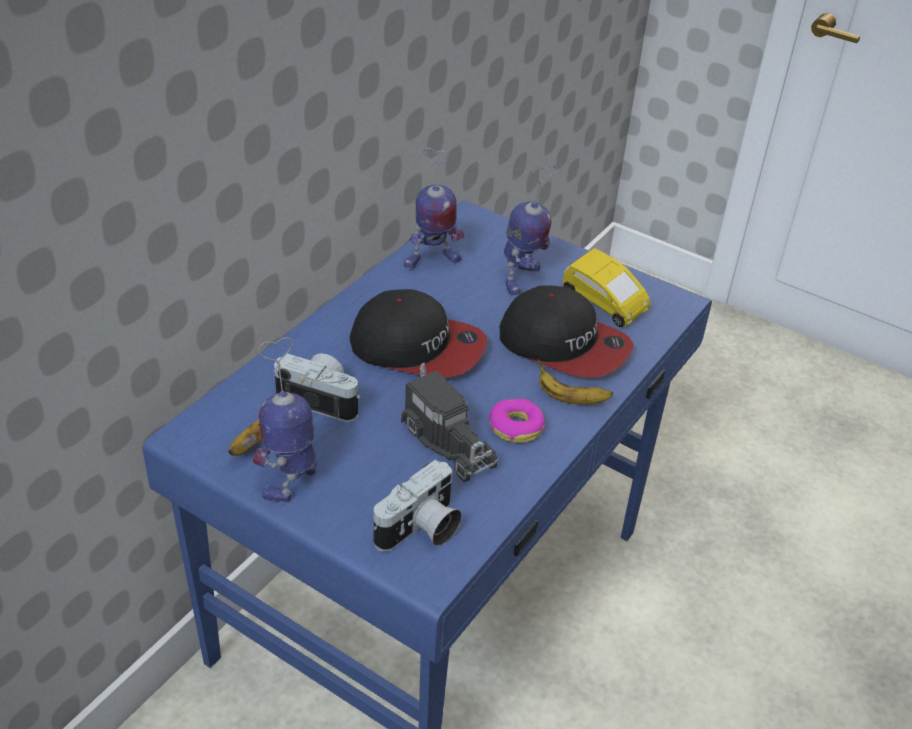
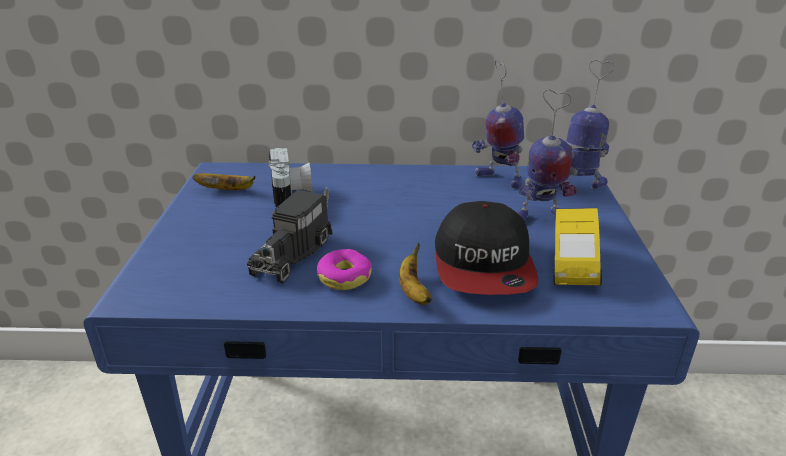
camera: 60 degrees right, 10 degrees down
toy robot [253,337,316,502] -> toy robot moved to [559,60,614,189]
cap [350,289,487,377] -> none
camera [373,460,462,552] -> none

